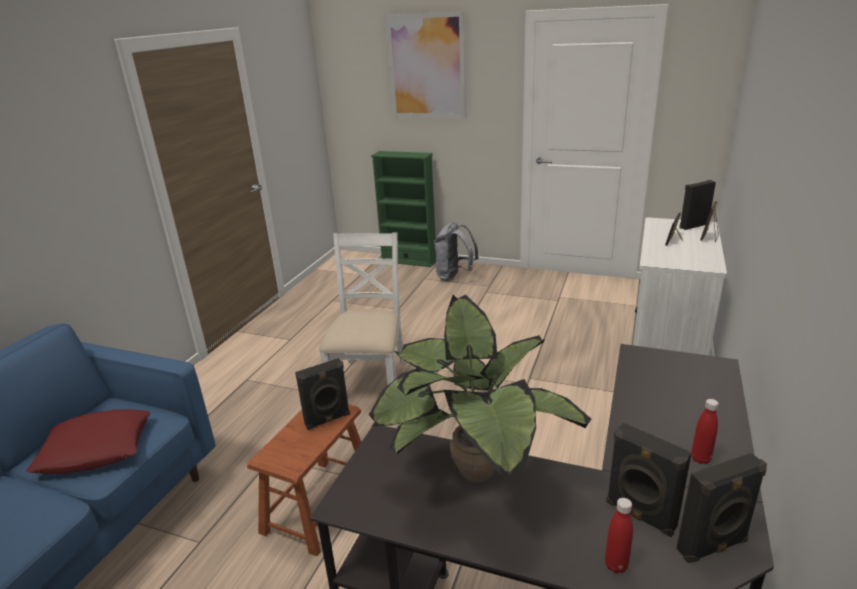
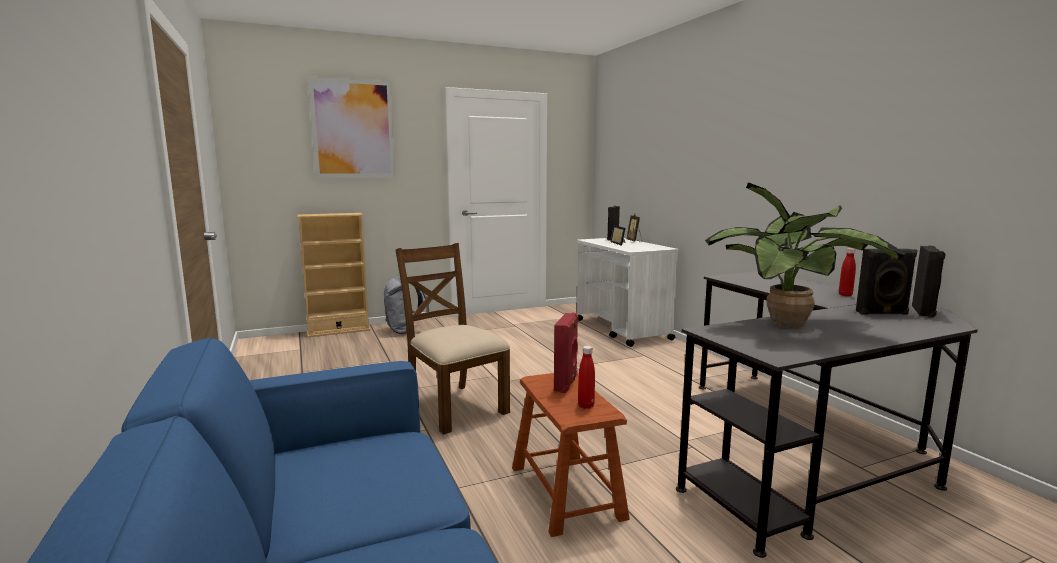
camera: 45 degrees left, 15 degrees down
red pillow [27,409,150,474] -> none
black speaker [295,358,350,430] -> red speaker [554,313,579,393]
white chair [319,232,406,386] -> brown chair [396,243,510,434]
green bookcase [371,151,436,267] -> beige bookcase [297,213,370,337]
red bottle [605,498,633,573] -> red bottle moved to [578,346,595,409]

